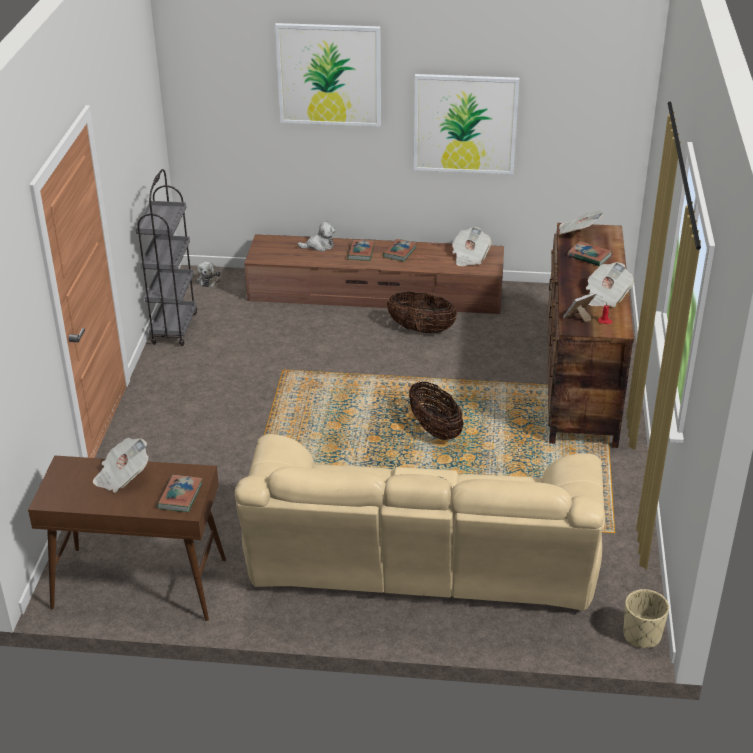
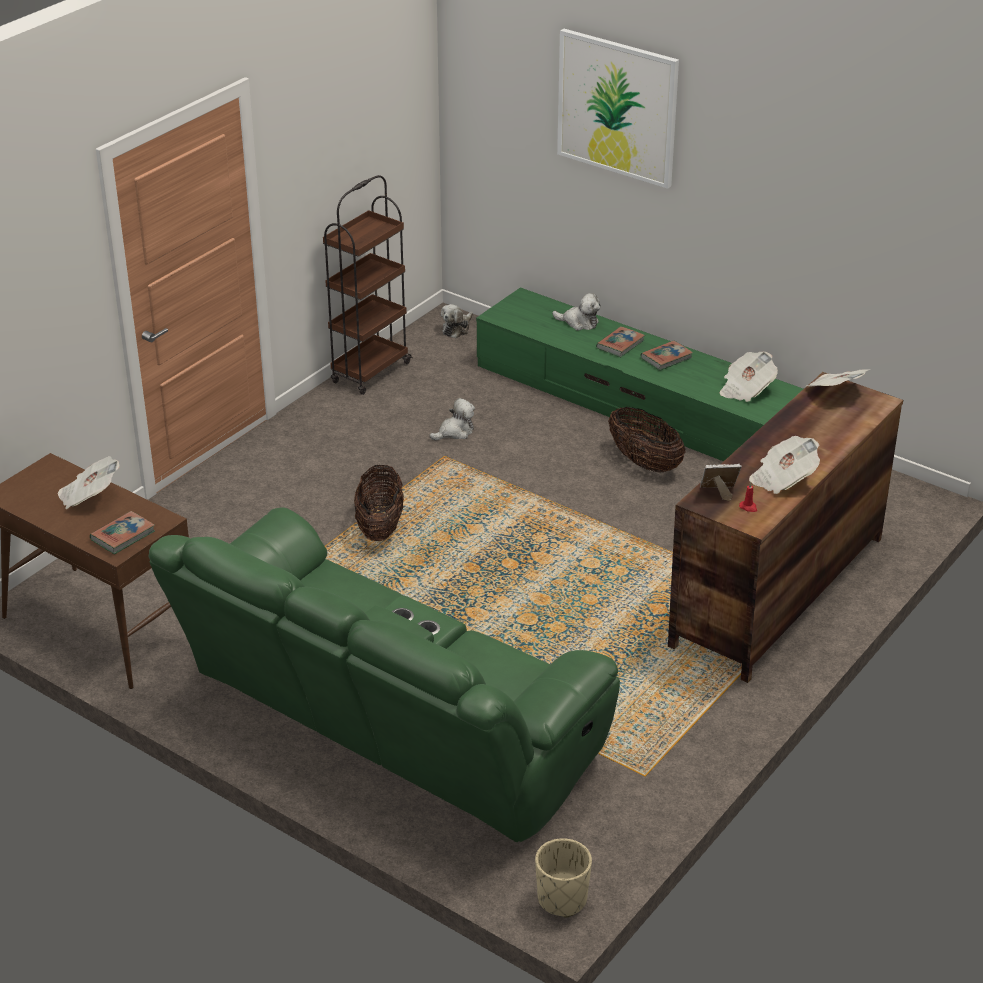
camera: 30 degrees right, 0 degrees up
grey cart [135,169,197,346] -> brown cart [323,175,413,395]
beige sofa [235,434,605,610] -> green sofa [149,507,620,842]
brown tv stand [244,234,504,314] -> green tv stand [476,287,803,461]
basket [409,381,464,440] -> basket moved to [354,464,404,541]
picture [414,74,519,174] -> none
book [567,241,612,266] -> none
none -> plush toy [429,398,475,441]

